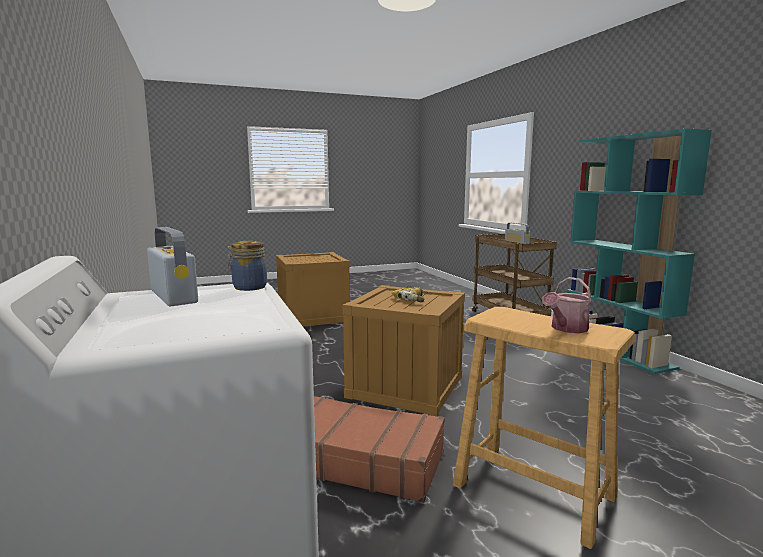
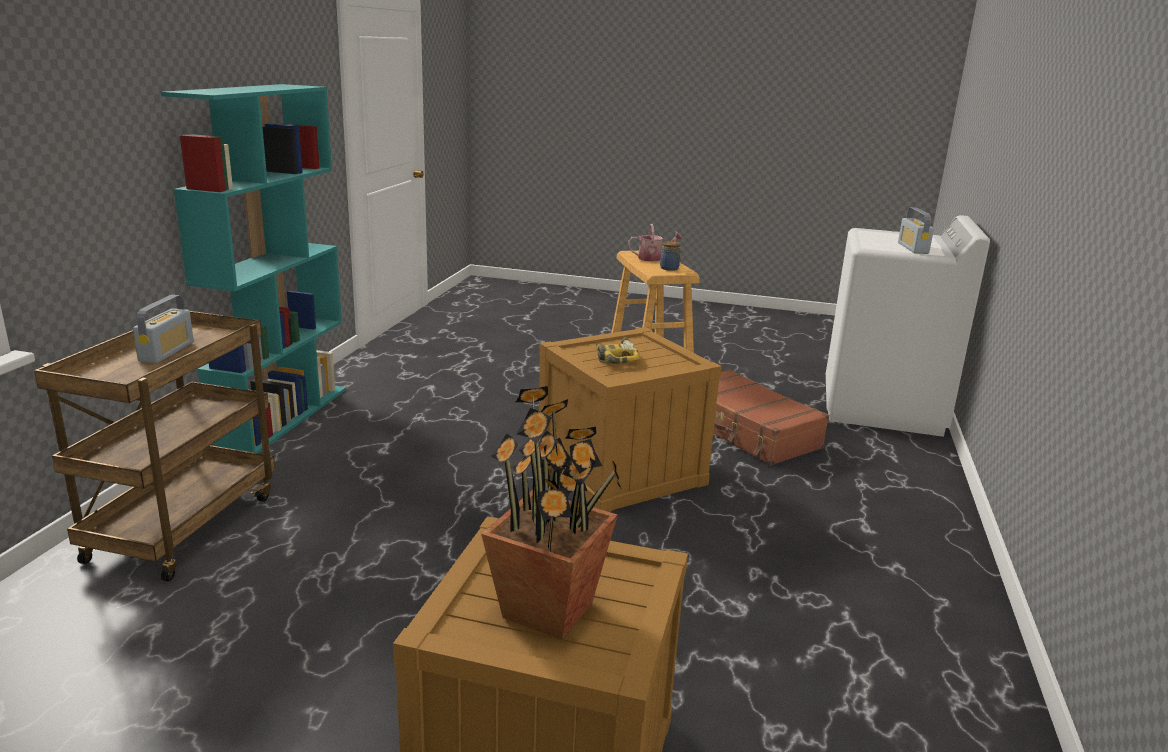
camera: 145 degrees left, 10 degrees up
jar [228,241,267,291] -> jar moved to [660,241,681,271]
none -> potted plant [481,386,622,639]

